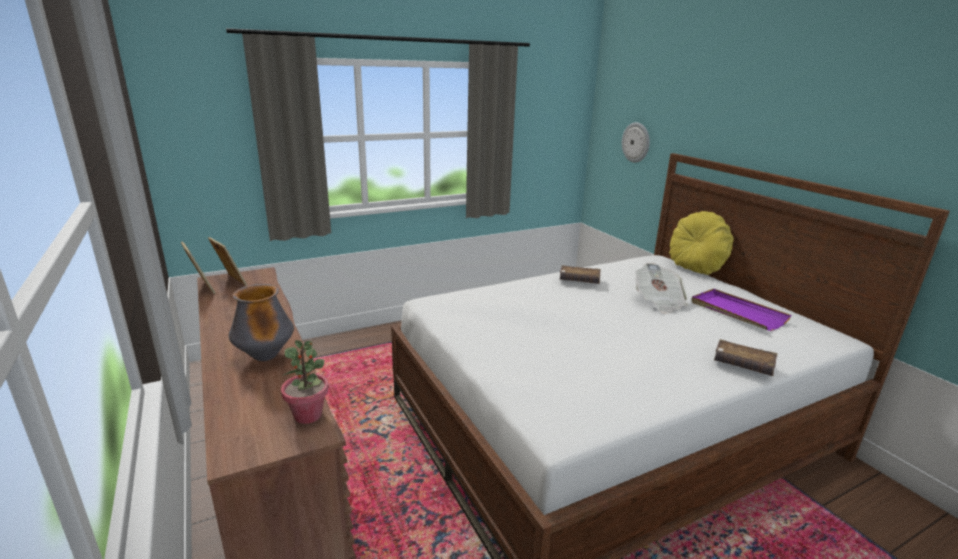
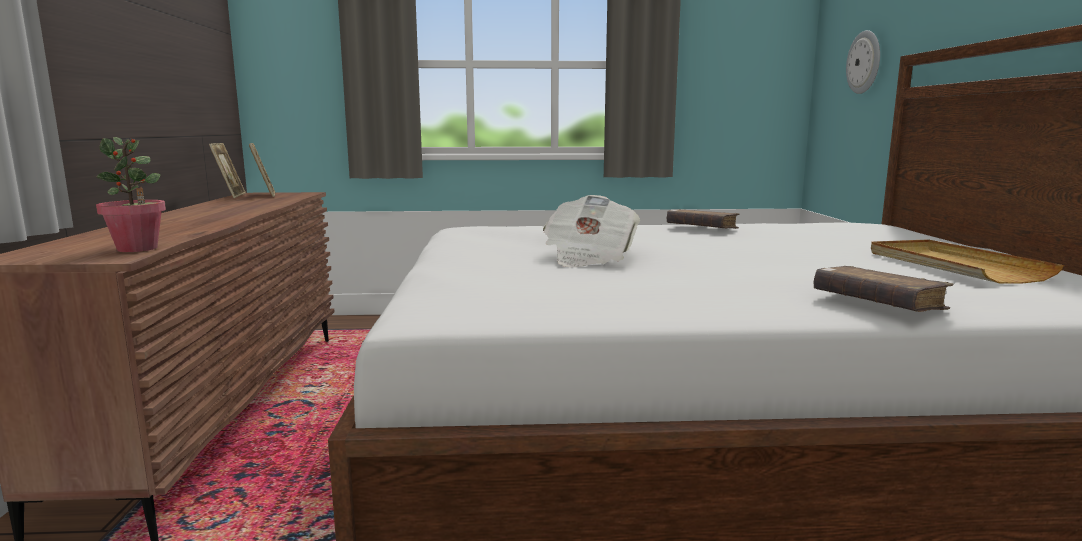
camera: 25 degrees right, 10 degrees down
vase [229,284,294,361] -> none
newspaper [635,263,688,314] -> newspaper moved to [543,195,640,268]
yellow pillow [669,211,734,275] -> none
purple tray [692,289,792,331] -> beige tray [871,239,1064,284]

